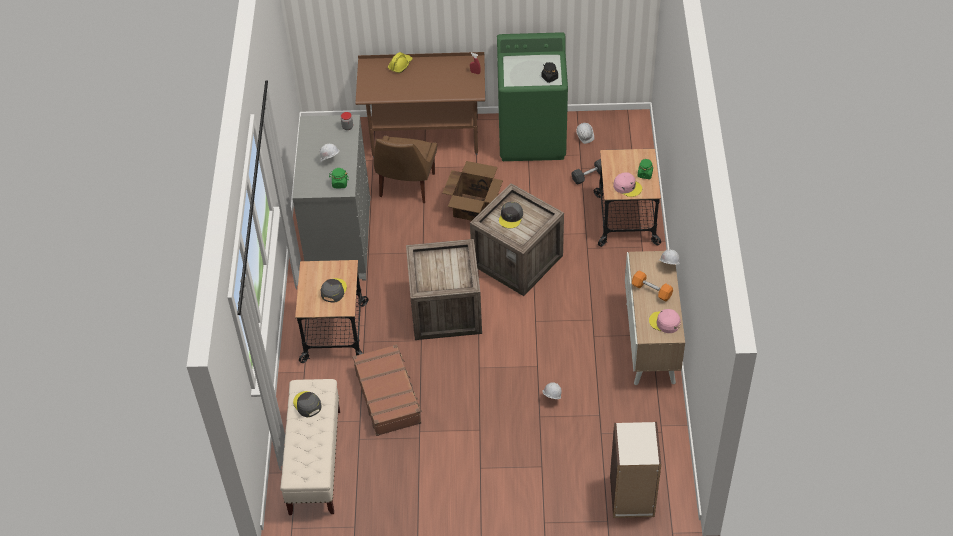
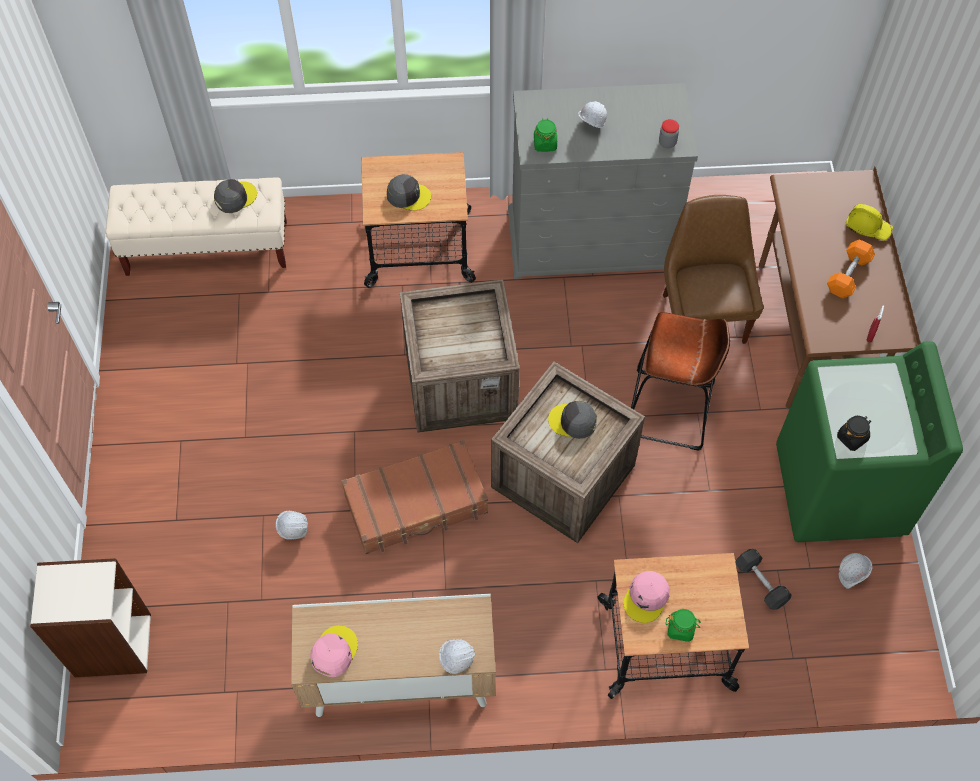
camera: 85 degrees right, 10 degrees up
brown suitcase [353,345,422,436] -> brown suitcase moved to [341,440,488,554]
brown chair [374,136,437,203] -> brown chair turned 75 degrees clockwise [663,195,764,344]
cardboard box [442,161,503,221] -> brown stool [631,312,730,451]
orange dumbbell [632,271,673,302] -> orange dumbbell moved to [827,239,875,298]

